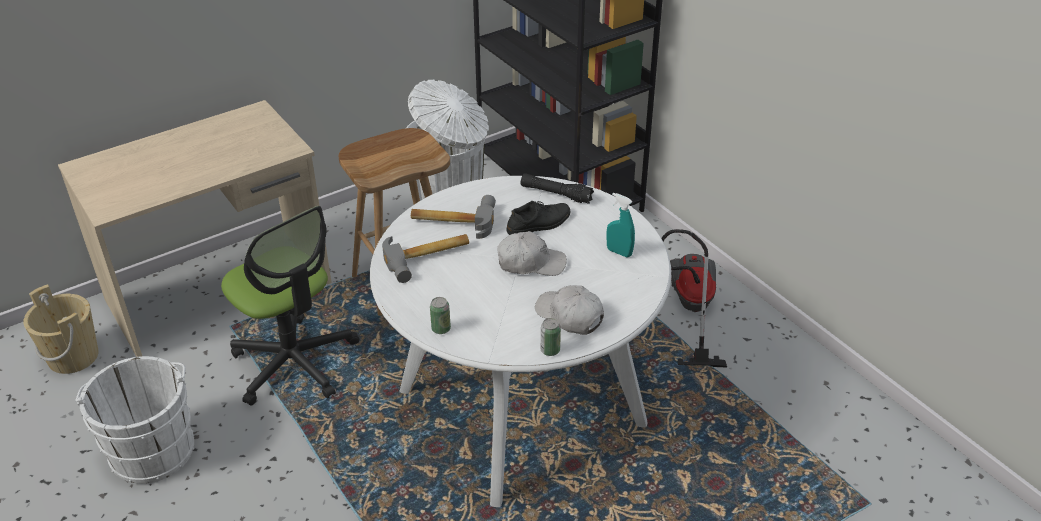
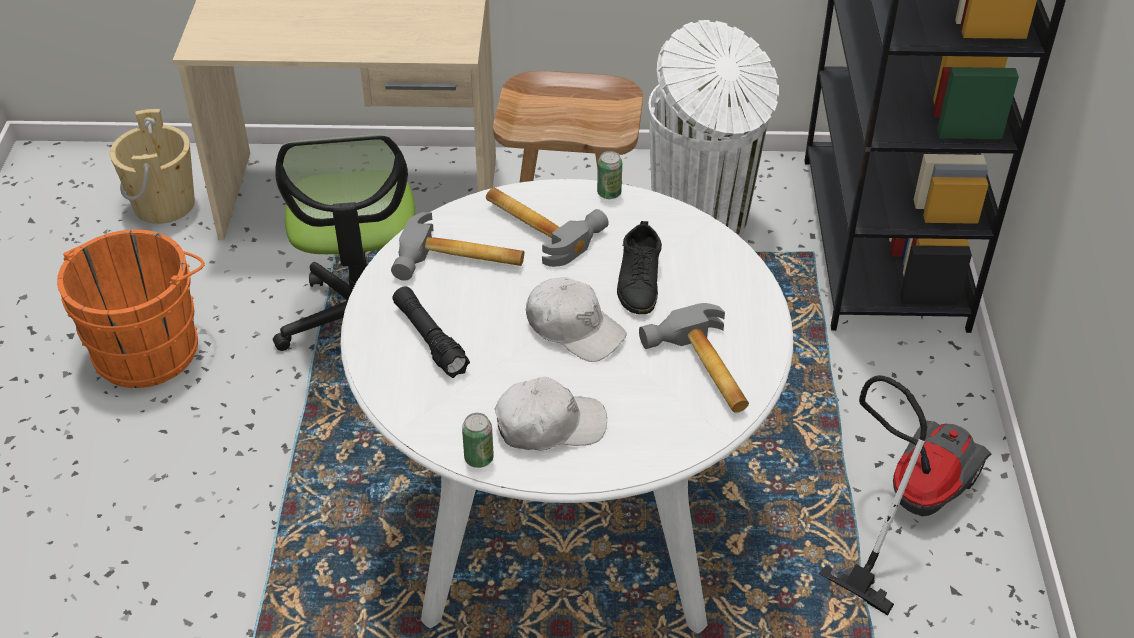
camera: 35 degrees right, 5 degrees up
white bucket [75,356,194,484] -> orange bucket [57,230,205,388]
can [430,297,451,334] -> can moved to [597,151,622,199]
black shoe [506,201,570,235] -> black shoe turned 90 degrees clockwise [617,221,662,314]
black flashlight [521,173,594,204] -> black flashlight moved to [393,286,470,378]
white cap [535,285,604,335] -> white cap turned 90 degrees clockwise [495,377,607,450]
turquoise spray bottle [606,193,635,257] -> hammer [639,303,749,413]

